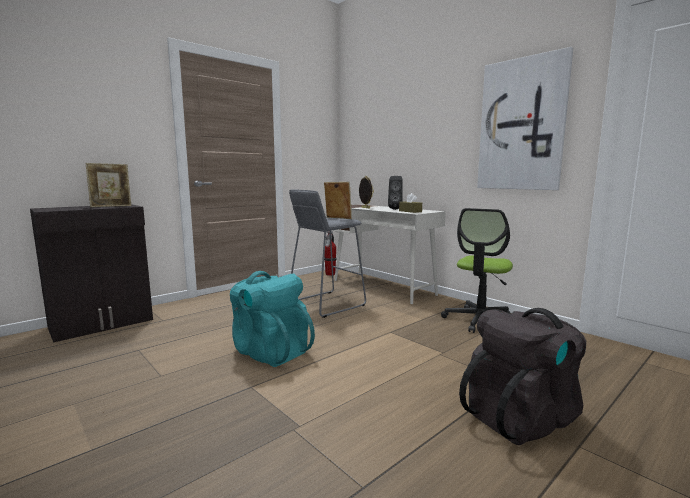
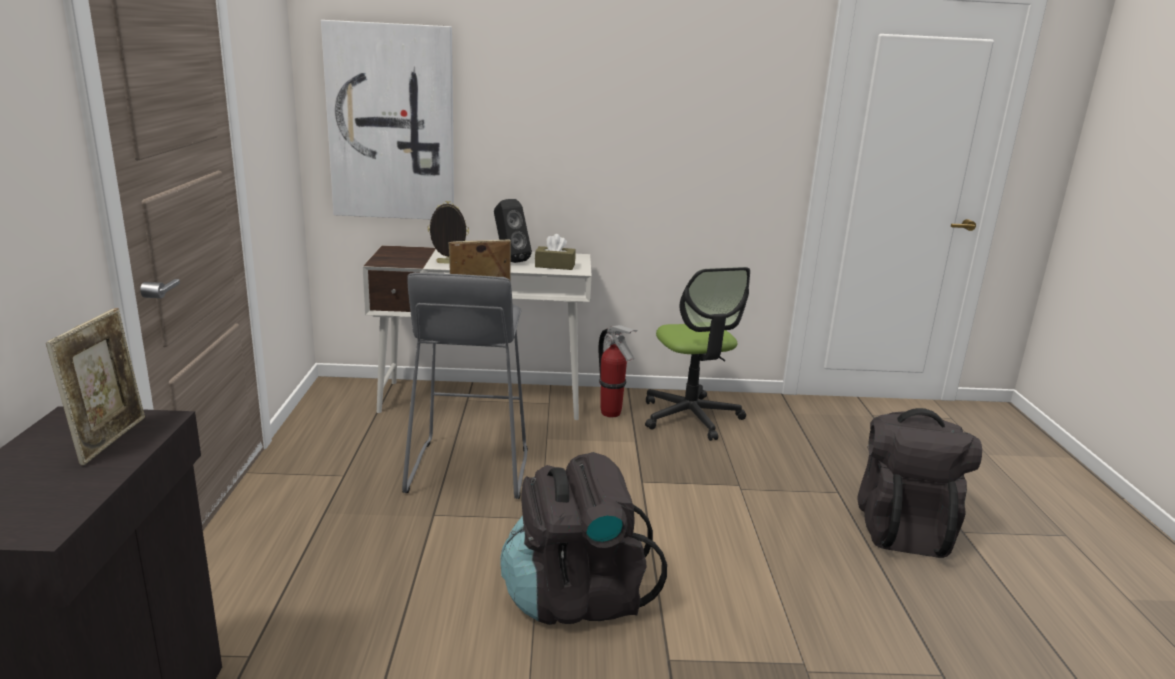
camera: 50 degrees left, 10 degrees up
turquoise backpack [230,271,315,367] -> black backpack [500,452,667,625]
fire extinguisher [324,231,337,276] -> fire extinguisher moved to [598,325,637,417]
picture [477,47,573,190] -> picture moved to [321,20,454,219]

